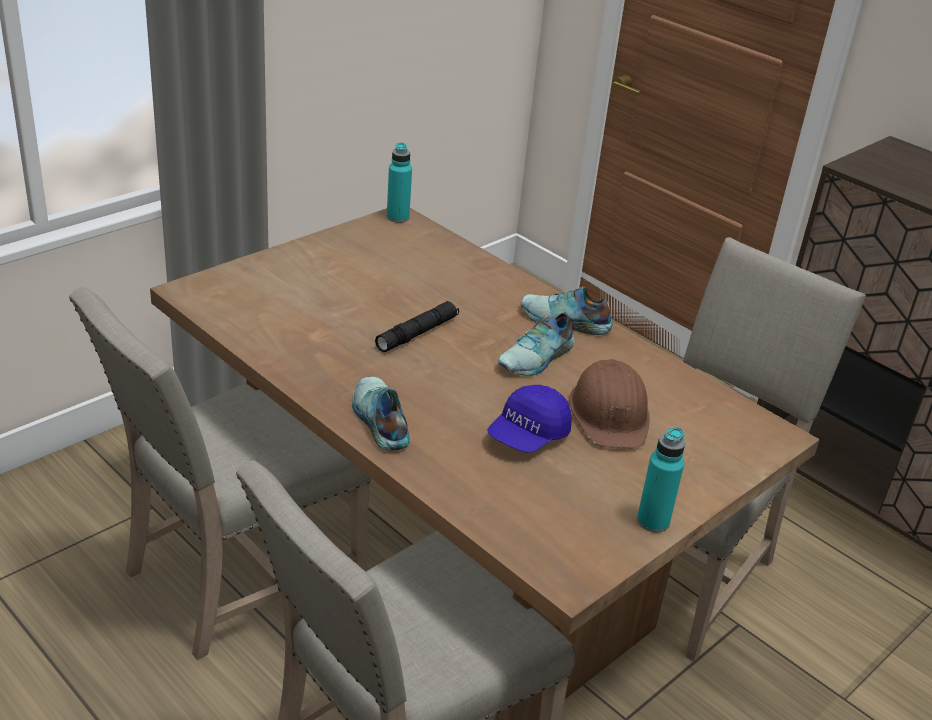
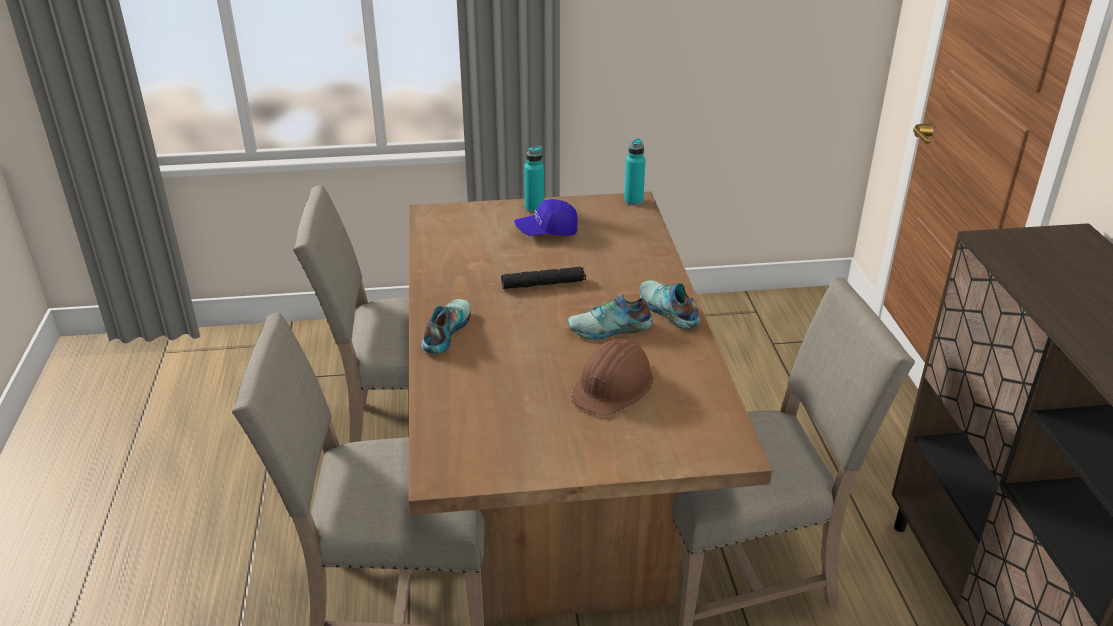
camera: 40 degrees right, 0 degrees up
blue cap [487,385,572,453] -> blue cap moved to [514,199,578,236]
turquoise bottle [637,427,685,533] -> turquoise bottle moved to [524,146,544,213]

